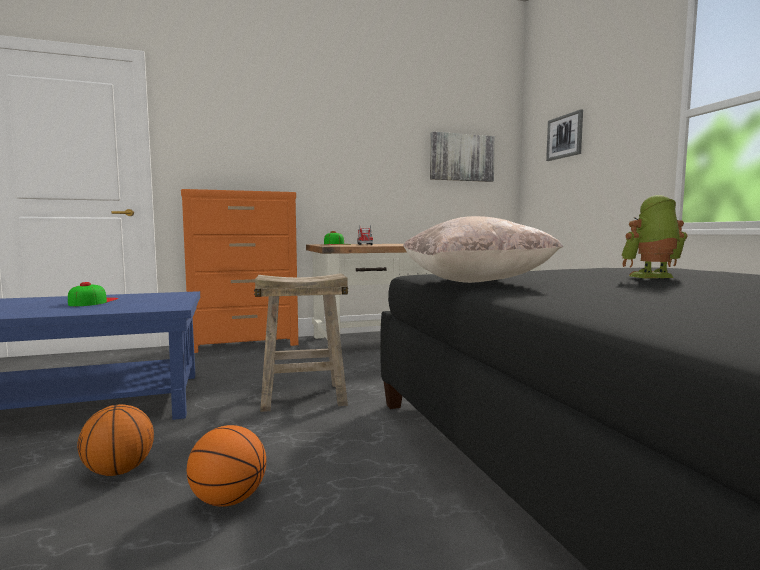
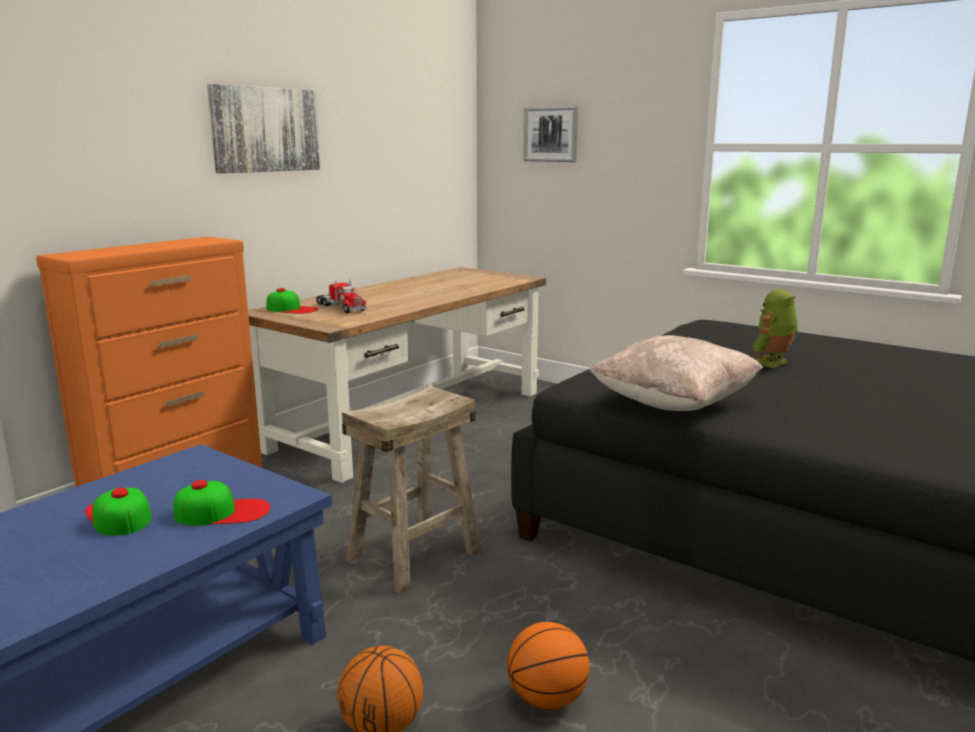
camera: 35 degrees left, 10 degrees up
picture [430,132,495,182] -> picture moved to [207,84,320,173]
none -> cap [173,480,270,526]

